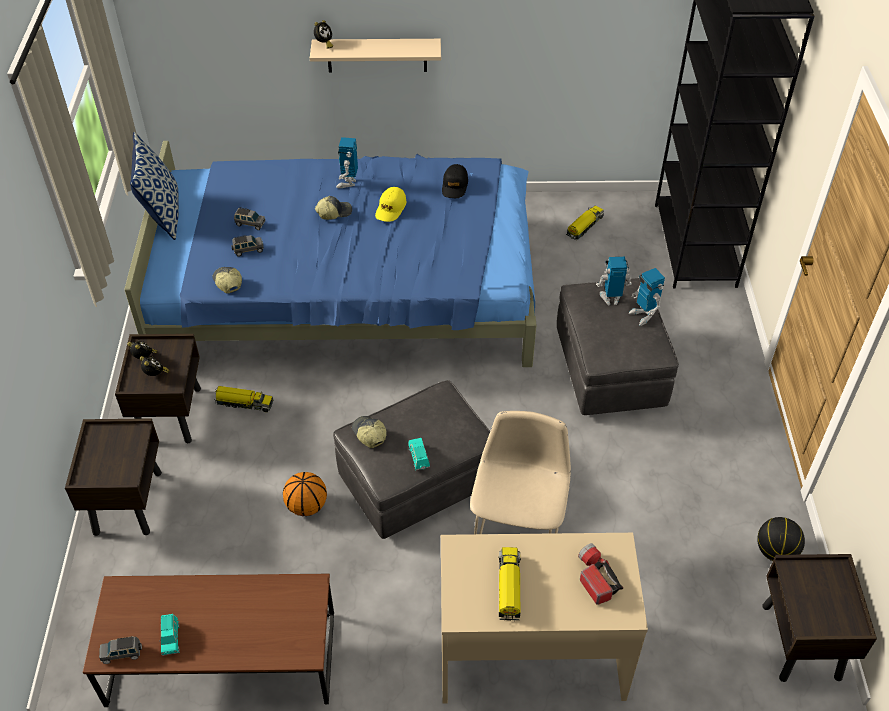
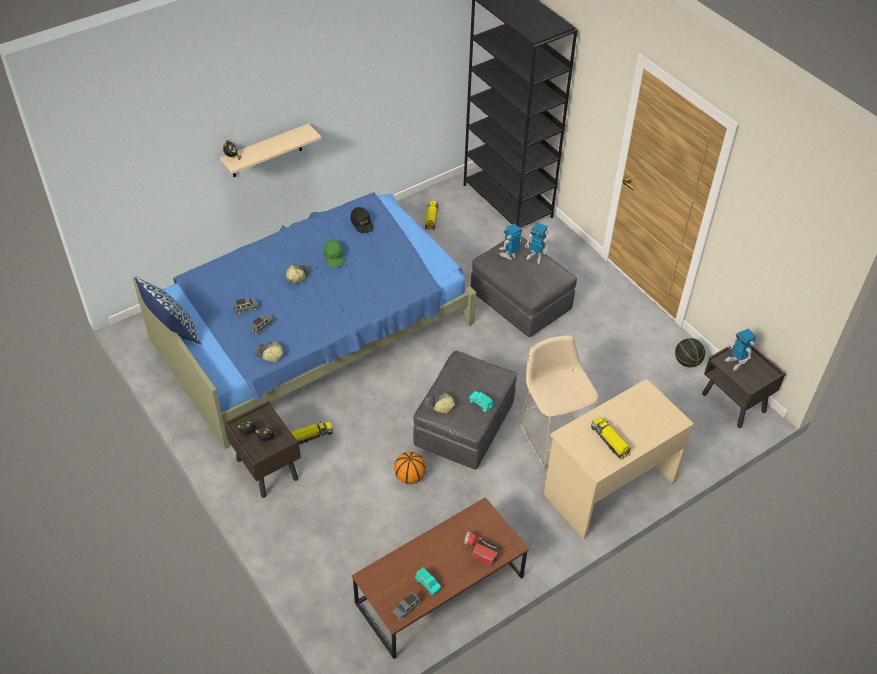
camera: 35 degrees left, 0 degrees up
brown nightstand [65,419,162,536] -> none
toy robot [336,137,358,188] -> toy robot moved to [725,328,756,371]
yellow cap [375,187,406,222] -> green cap [324,240,344,267]
flashlight [578,543,623,605] -> flashlight moved to [464,531,501,566]

